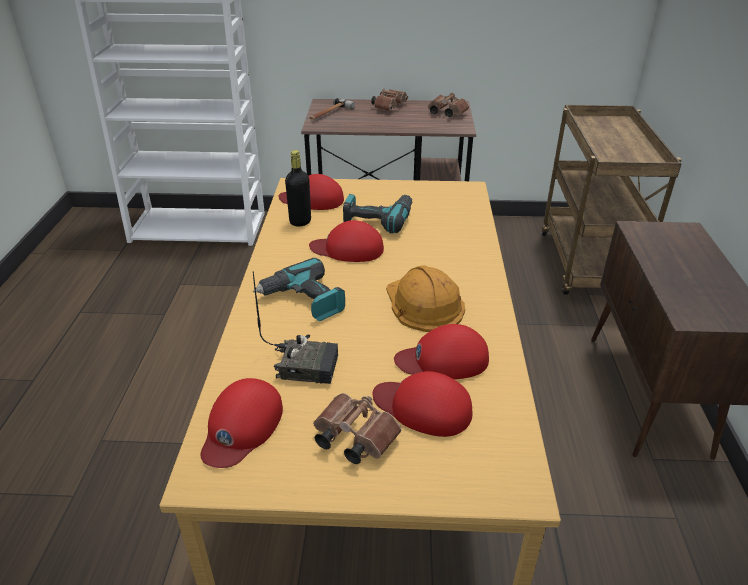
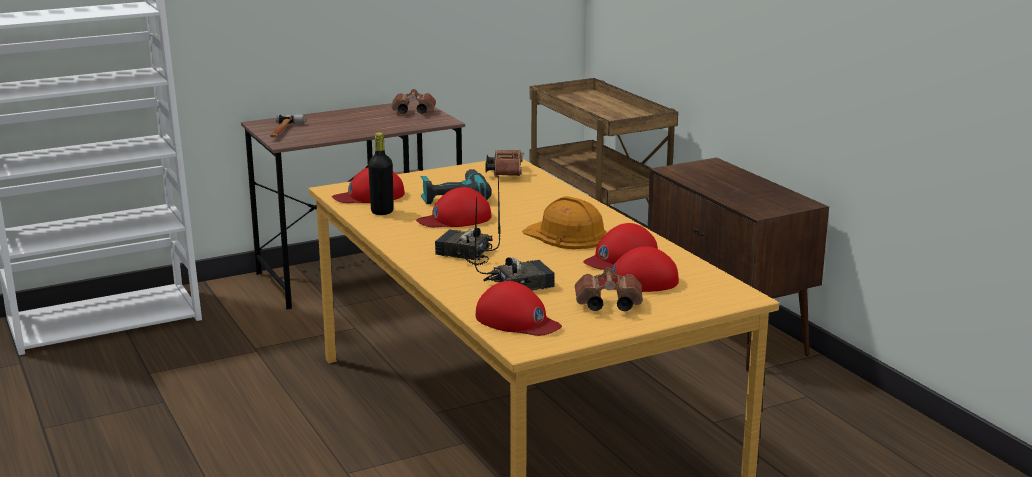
camera: 30 degrees left, 15 degrees down
red cap [200,378,283,468] -> red cap turned 45 degrees counterclockwise [476,281,562,336]
power drill [253,258,345,321] -> radio [435,176,501,266]
brown binoculars [371,88,408,111] -> brown binoculars moved to [486,149,524,177]

